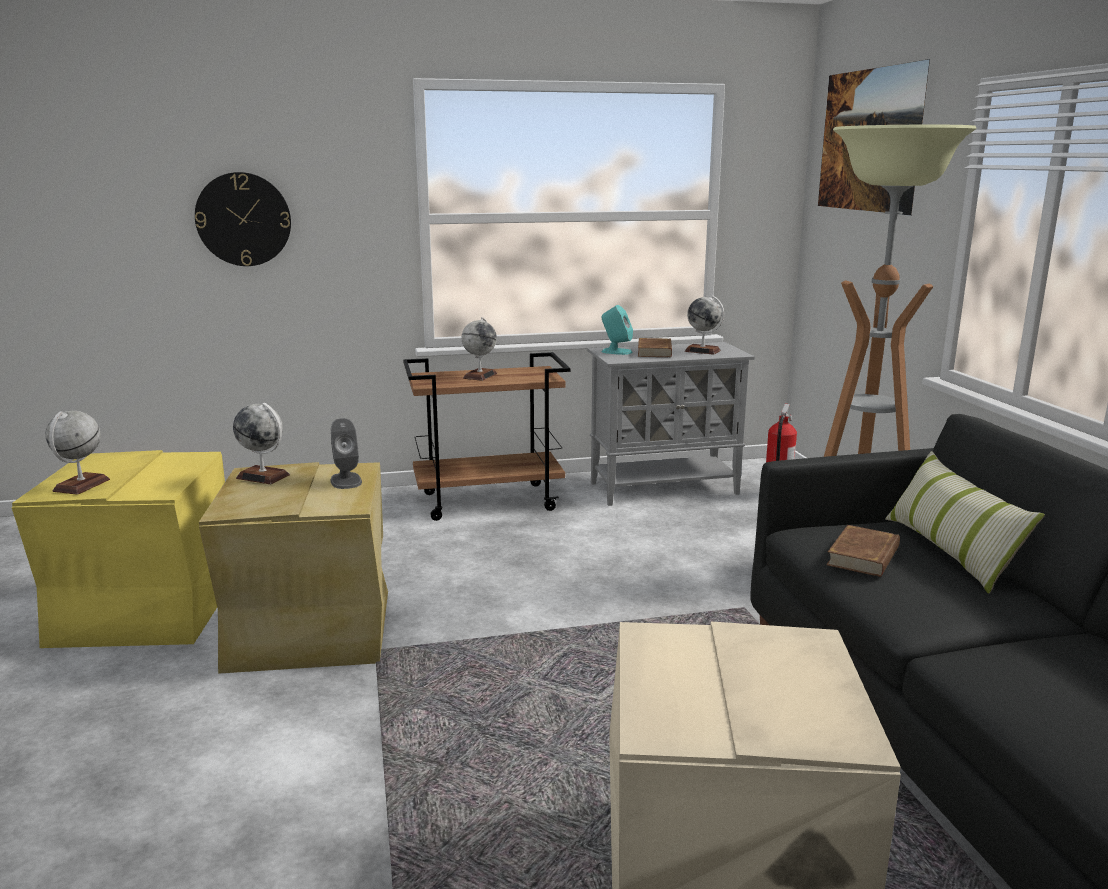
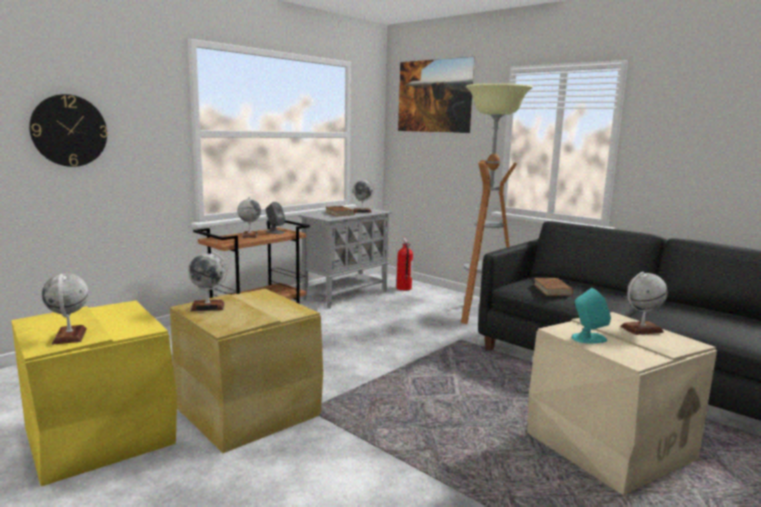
camera: 35 degrees left, 5 degrees down
grey speaker [330,418,362,489] -> grey speaker moved to [266,202,285,234]
turquoise speaker [601,305,633,355] -> turquoise speaker moved to [571,288,611,343]
pillow [886,451,1045,594] -> none
none -> globe [620,272,668,335]

